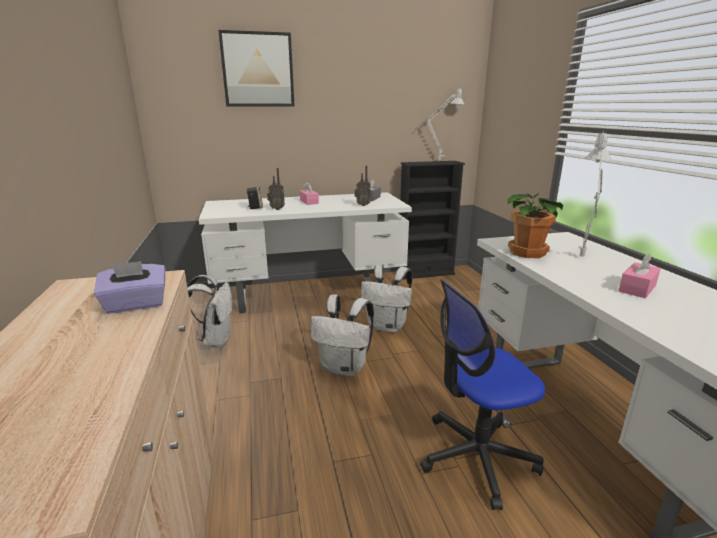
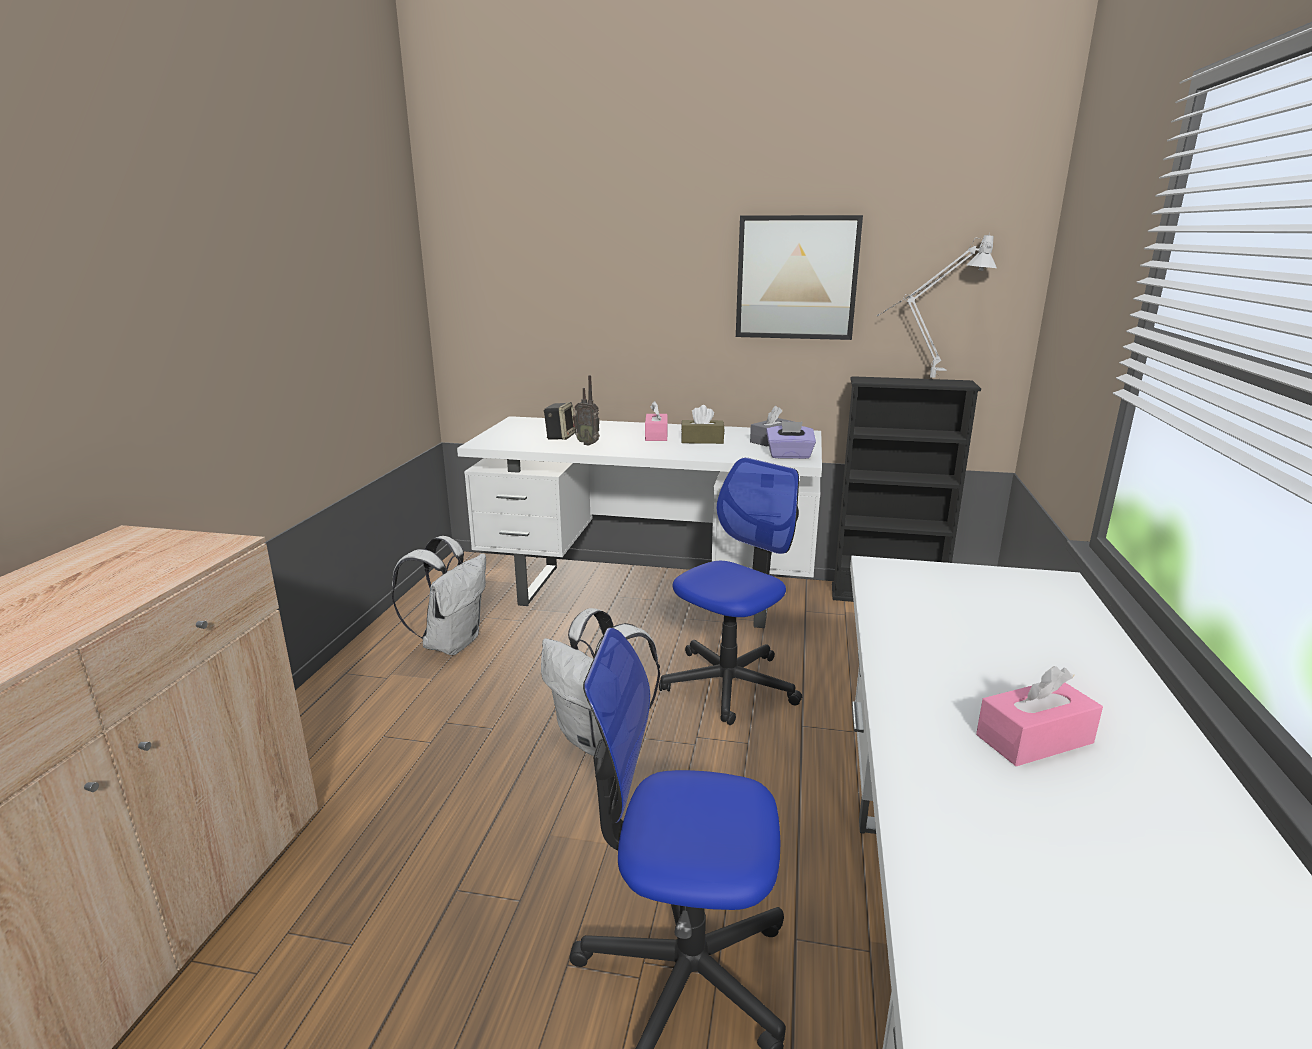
camera: 25 degrees right, 0 degrees up
purple tissue box [94,261,165,314] -> purple tissue box moved to [766,421,816,459]
picture [218,30,295,107] -> picture moved to [736,215,863,340]
radio [354,165,371,206] -> none
white backpack [361,264,413,333] -> office chair [659,457,802,725]
potted plant [507,193,563,258] -> none
grey table lamp [579,131,612,257] -> none
none -> brown tissue box [681,405,725,444]

